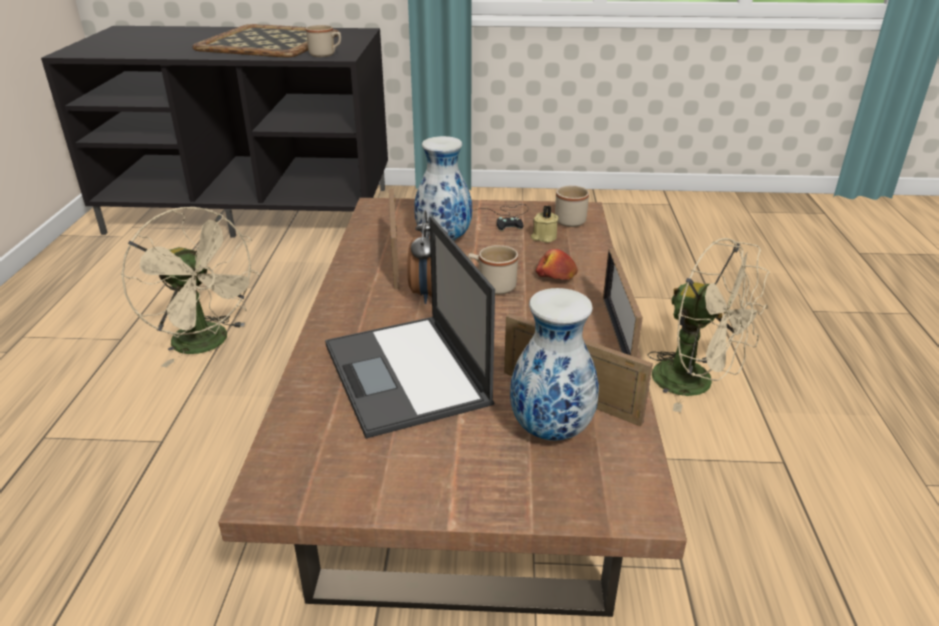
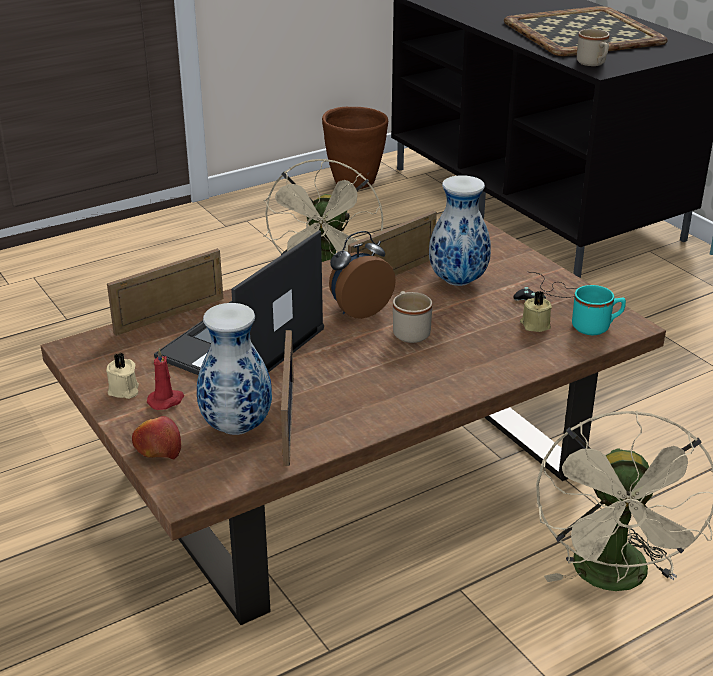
camera: 55 degrees right, 0 degrees up
apple [536,249,578,280] -> apple moved to [132,416,181,459]
beige mug [555,186,589,227] -> turquoise mug [572,285,626,335]
picture frame [603,248,643,358] -> picture frame moved to [107,249,223,336]
none -> beige candle [106,353,139,399]
none -> red candle [147,348,184,410]
none -> brown planter [322,107,388,189]

